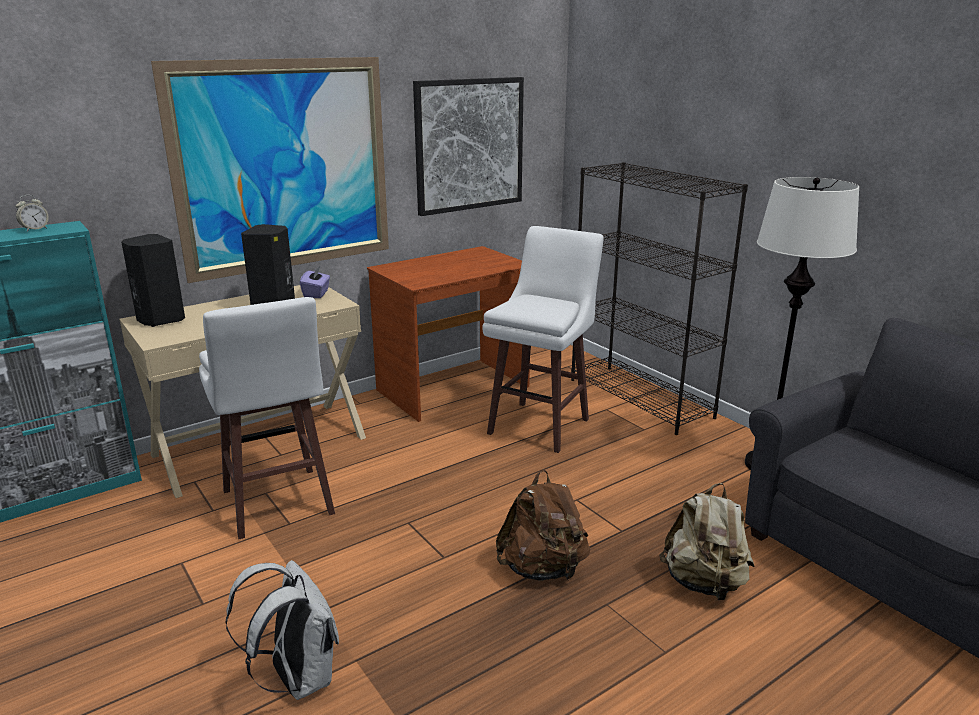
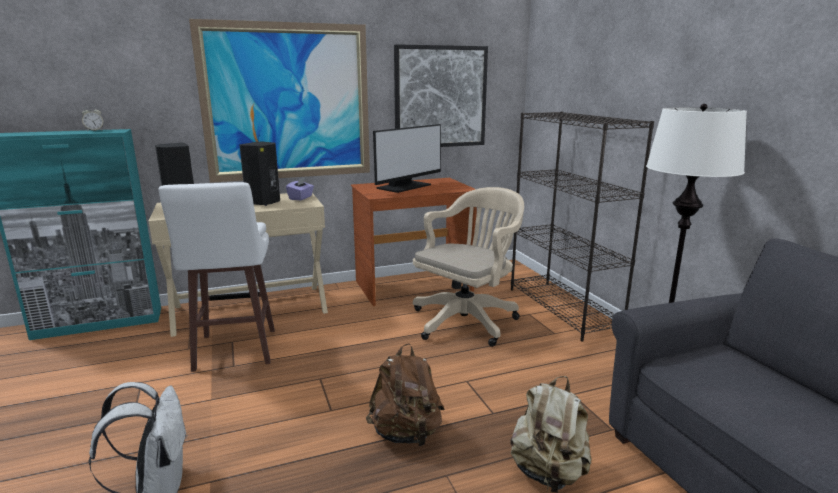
camera: 15 degrees right, 5 degrees down
white stool [482,226,604,453] -> beige office chair [413,187,524,347]
none -> monitor [373,124,441,193]

